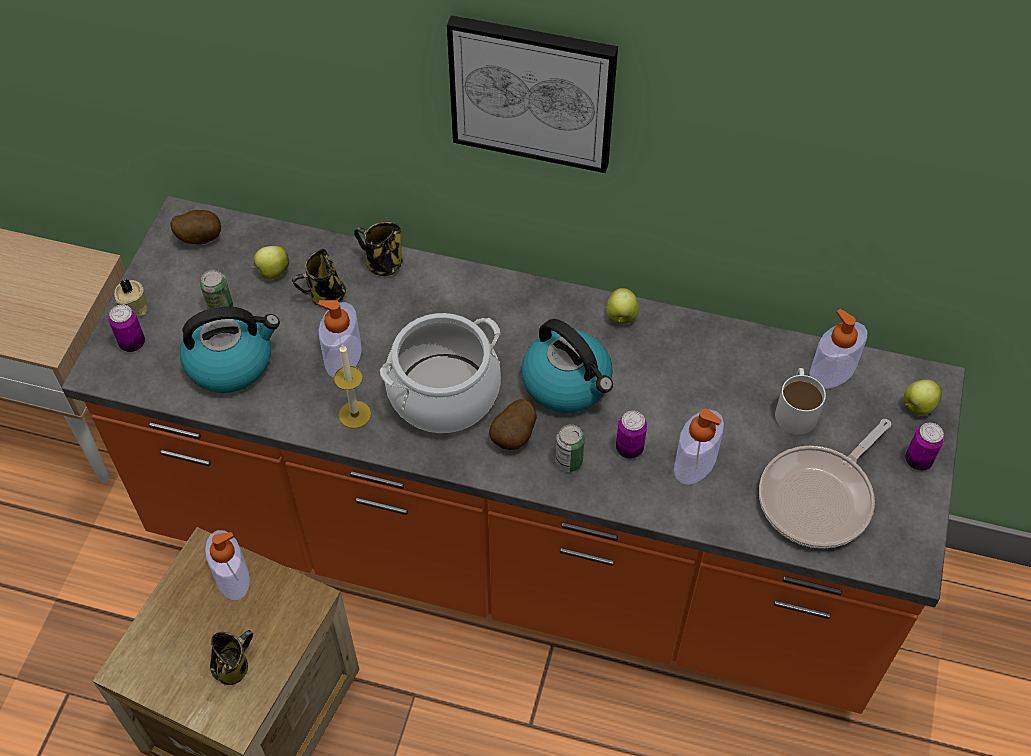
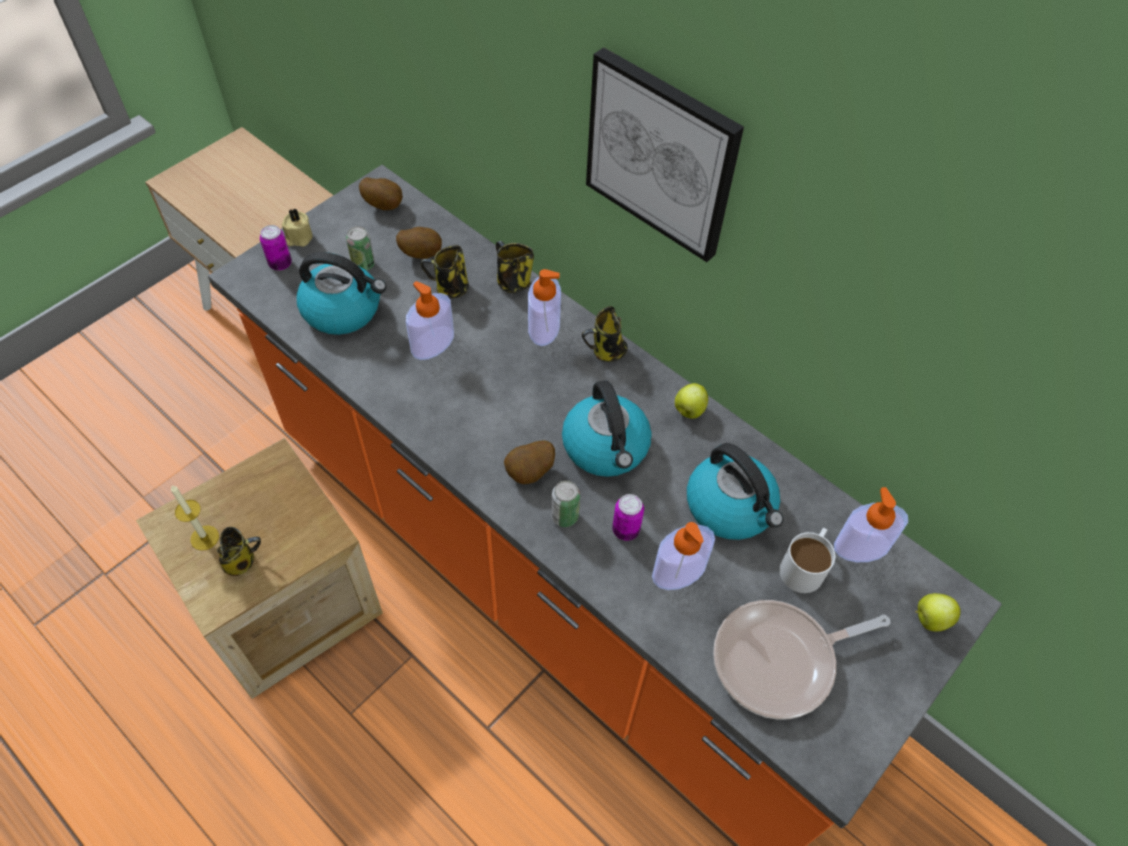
camera: 25 degrees right, 0 degrees up
soap dispenser [205,530,250,600] -> soap dispenser moved to [528,269,561,346]
apple [252,246,289,280] -> potato [396,227,442,259]
candle [334,344,371,429] -> candle moved to [171,486,219,551]
cooking pot [380,313,501,433] -> none
can [905,423,944,471] -> none
none -> mug [581,306,628,362]
none -> kettle [687,443,784,540]

